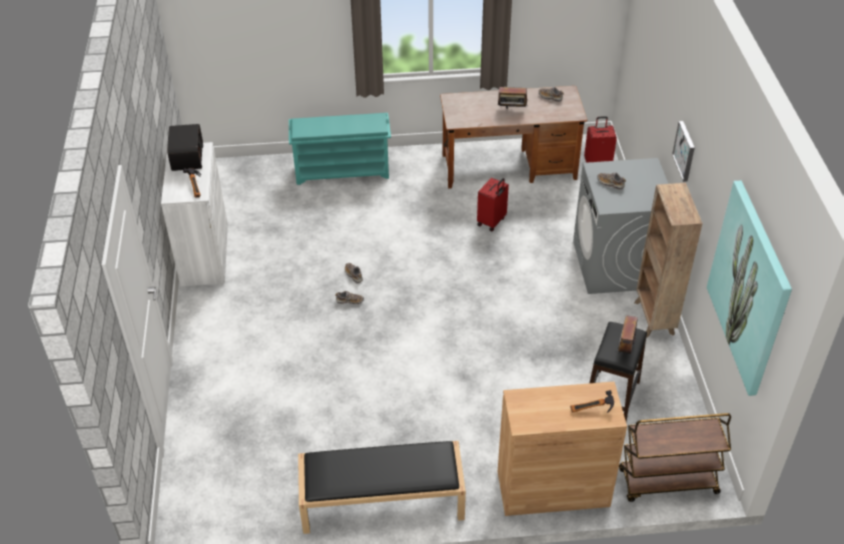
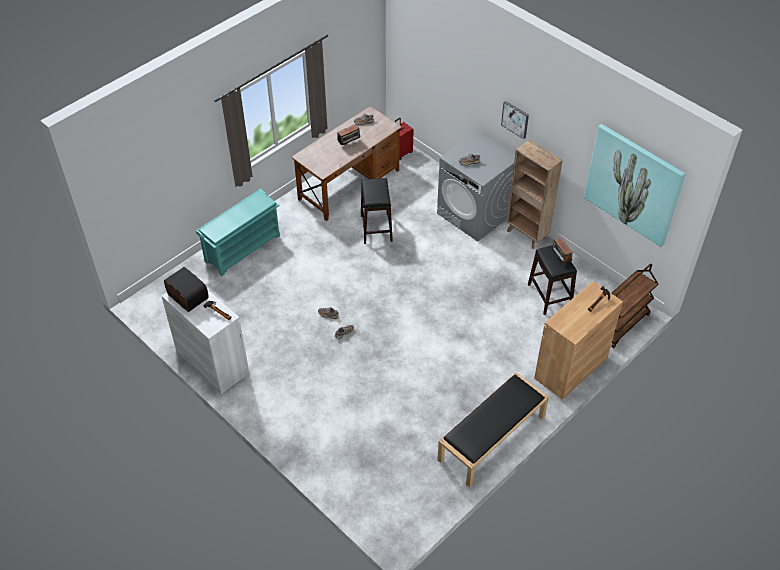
camera: 40 degrees left, 5 degrees up
red suitcase [477,178,509,232] -> black stool [361,178,393,244]

